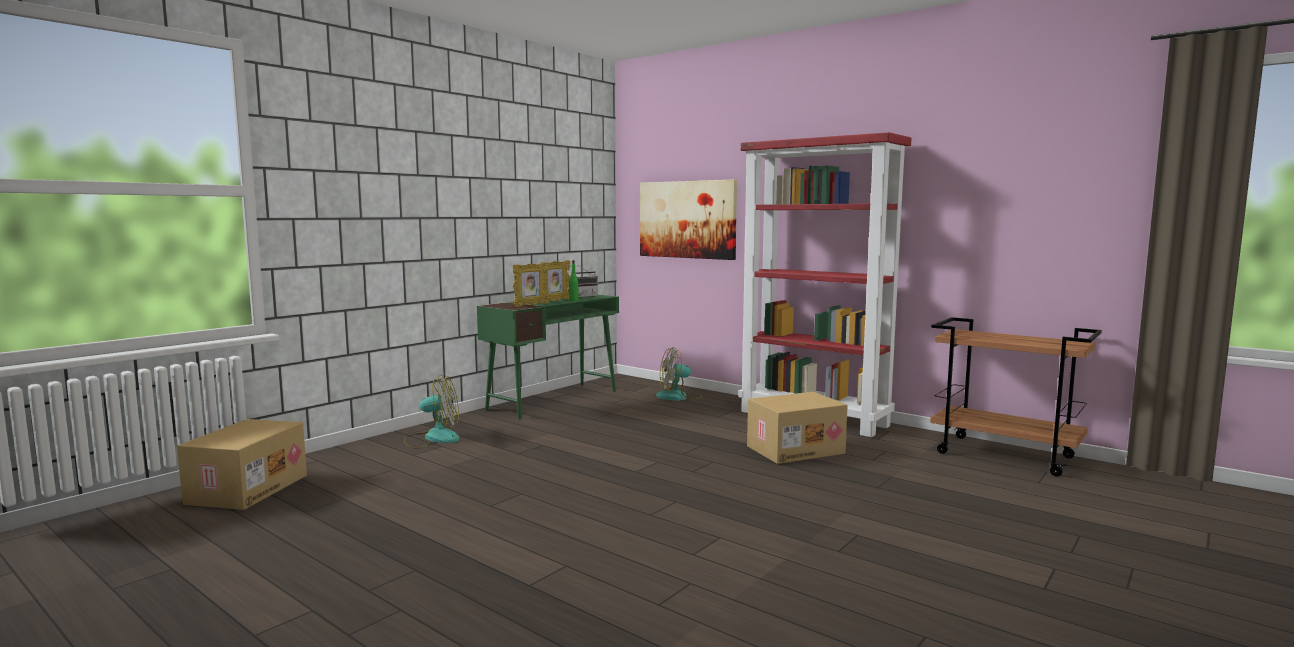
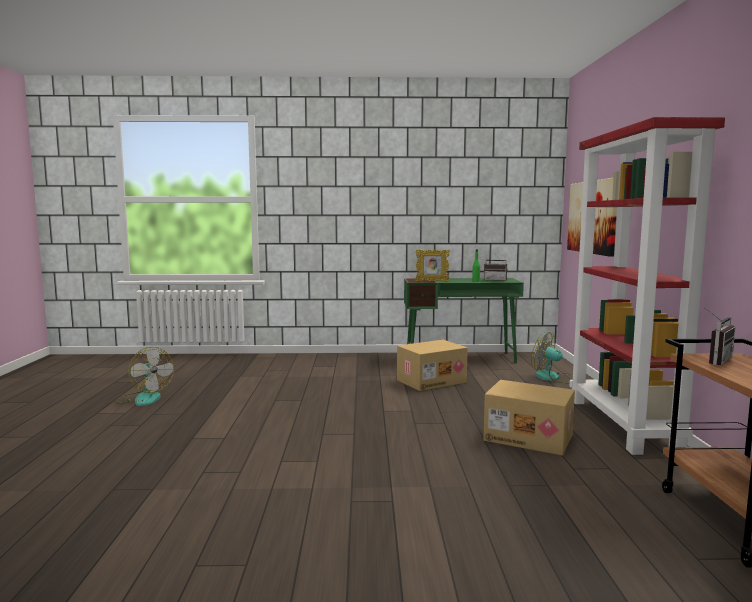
camera: 50 degrees right, 0 degrees up
cardboard box [177,419,307,510] -> cardboard box moved to [397,340,468,391]
fan [404,375,460,449] -> fan moved to [114,347,174,406]
picture frame [542,260,570,301] -> none
none -> radio [704,307,735,365]

